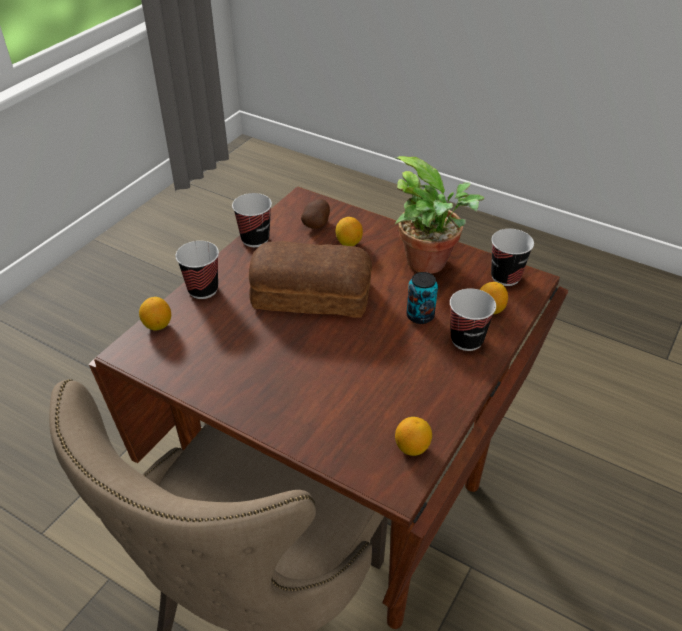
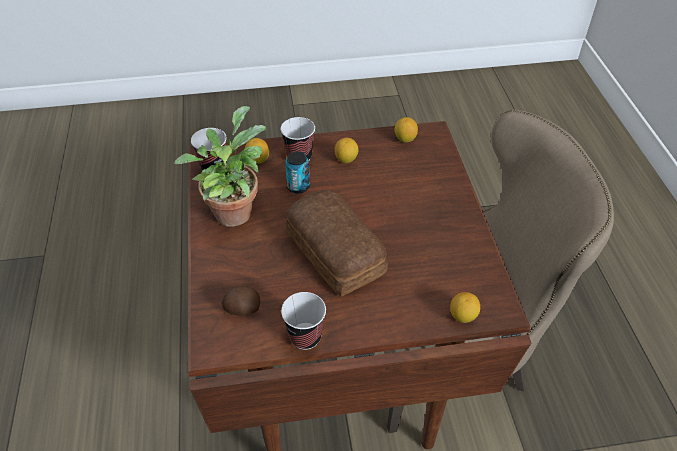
camera: 130 degrees left, 5 degrees up
cup [176,241,219,299] -> none
lemon [335,217,363,246] -> lemon moved to [335,138,358,163]

